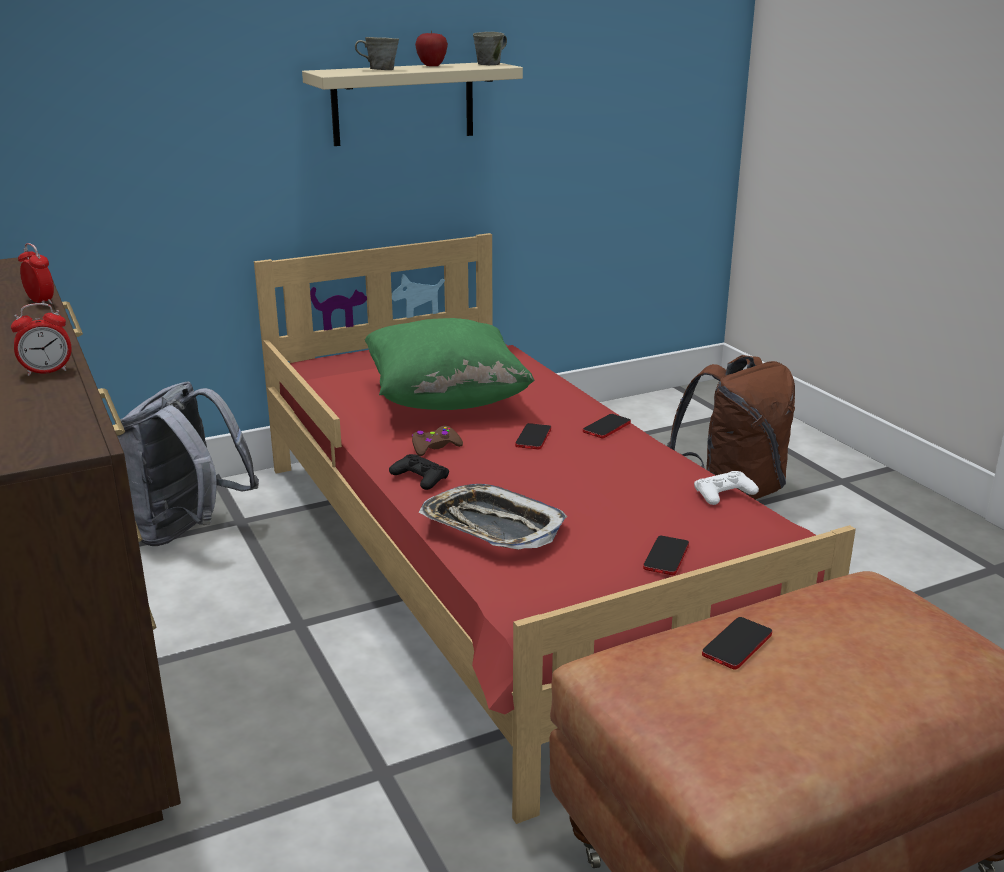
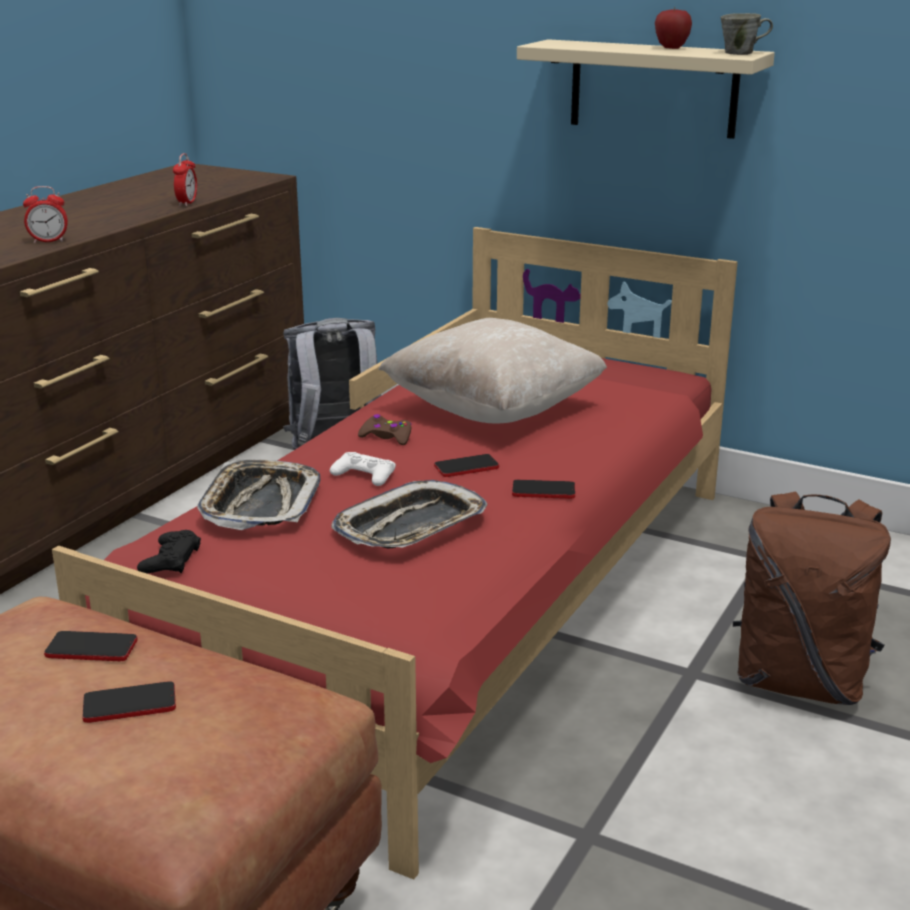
camera: 55 degrees right, 0 degrees up
alarm clock [11,303,72,376] -> alarm clock turned 45 degrees counterclockwise [23,186,68,243]
grey mug [355,37,399,70] -> none
green pillow [365,318,535,410] -> beige pillow [378,318,607,423]
black game controller [389,454,449,490] -> black game controller moved to [137,530,201,574]
phone [643,535,689,575] -> phone moved to [82,681,176,723]
white game controller [694,471,759,505] -> white game controller moved to [330,452,396,486]
none -> tray [331,480,488,549]

